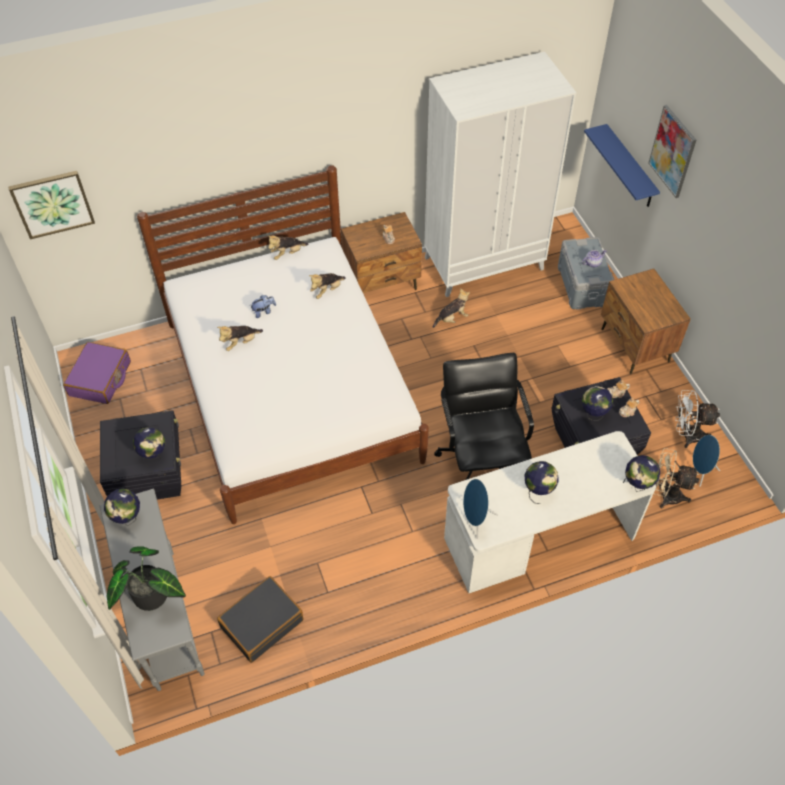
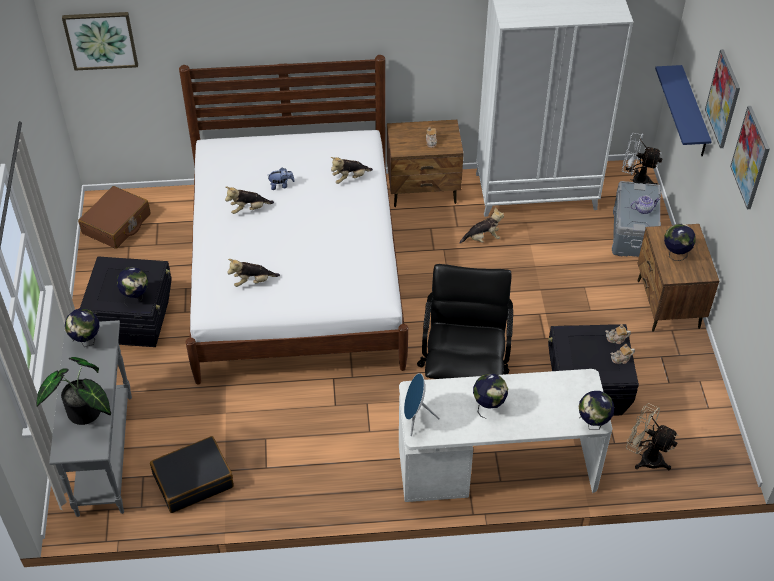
camera: 15 degrees right, 5 degrees down
purple suitcase [63,342,131,404] -> brown suitcase [78,186,151,249]
plush toy [267,235,308,260] -> plush toy moved to [227,259,280,287]
globe [582,386,613,421] -> globe moved to [664,224,695,261]
white fan [675,390,720,448] -> white fan moved to [622,133,663,185]
blue speaker [692,435,720,487] -> none
none -> picture [730,106,770,209]

